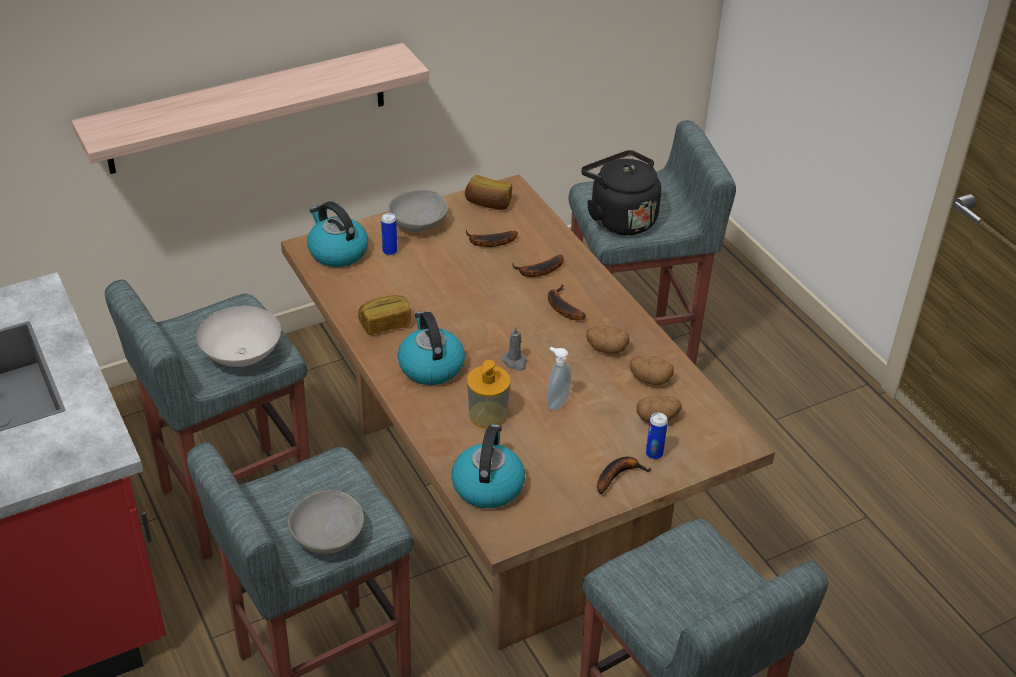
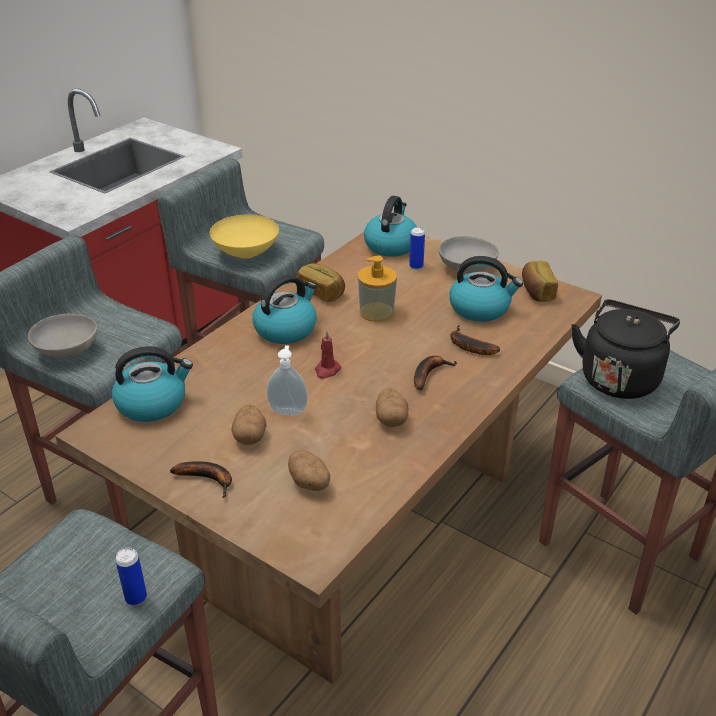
camera: 65 degrees right, 5 degrees down
shelf [71,43,429,174] -> none
white bowl [197,306,281,367] -> yellow bowl [210,214,279,259]
banana [466,230,518,247] -> kettle [449,256,523,322]
soap dispenser [467,360,511,429] -> soap dispenser moved to [358,256,397,322]
grey candle [501,326,527,371] -> red candle [315,331,341,379]
potato [630,356,674,385] -> potato moved to [231,405,267,445]
can [646,412,668,459] -> can moved to [115,548,147,605]

